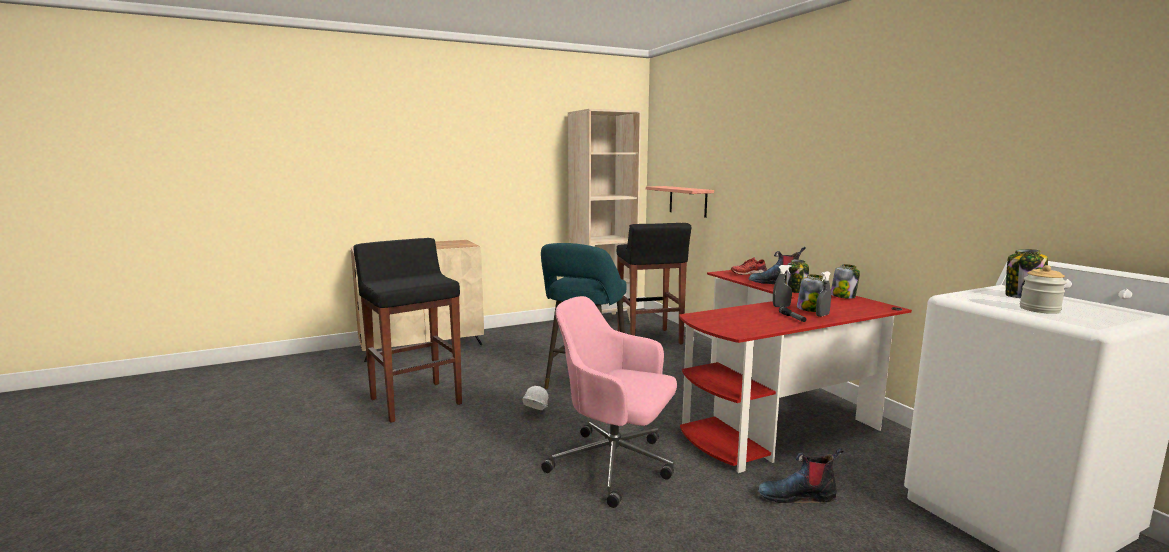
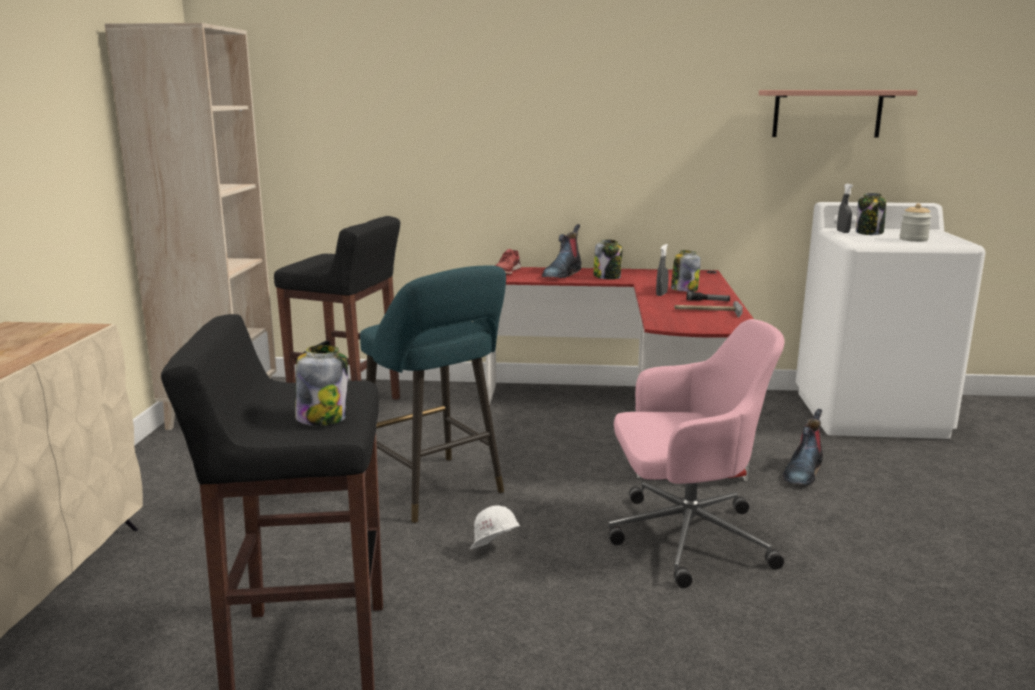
camera: 60 degrees left, 5 degrees up
pink office chair [541,296,677,508] -> pink office chair turned 150 degrees counterclockwise [608,319,785,588]
shelf [646,186,714,218] -> shelf moved to [759,90,918,137]
grey spray bottle [816,271,831,317] -> grey spray bottle moved to [837,184,853,233]
jar [831,264,860,299] -> jar moved to [295,345,348,426]
none -> hammer [675,301,743,318]

